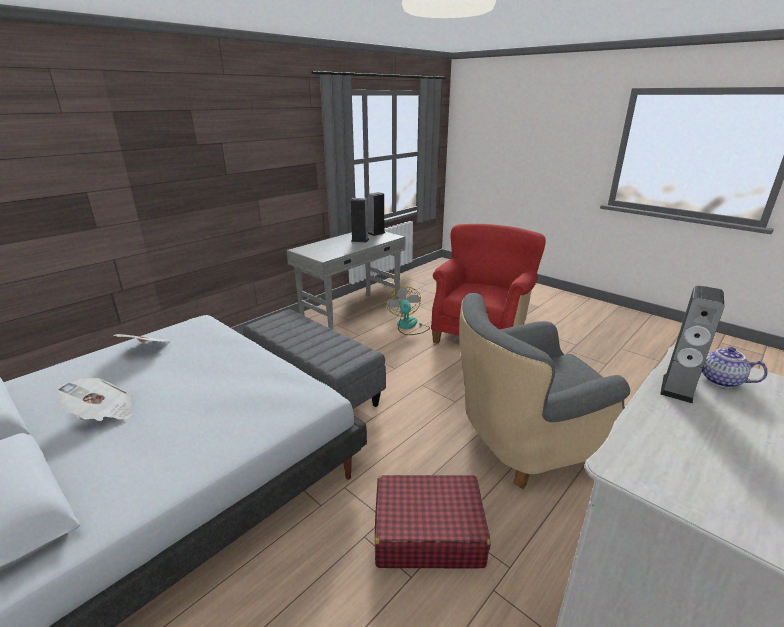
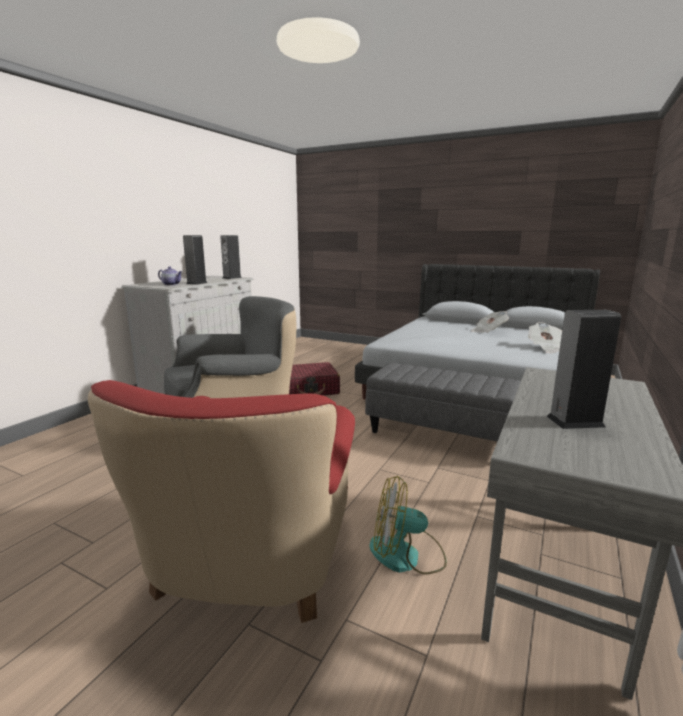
camera: 165 degrees right, 10 degrees down
speaker [367,192,385,236] -> speaker moved to [220,235,242,279]
fan [386,286,430,335] -> fan turned 120 degrees clockwise [370,476,447,575]

